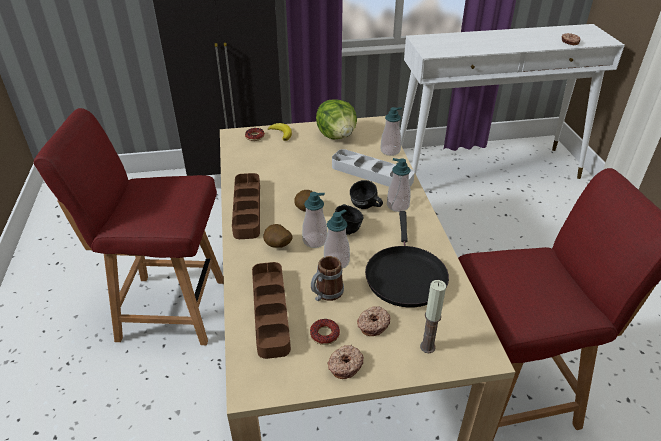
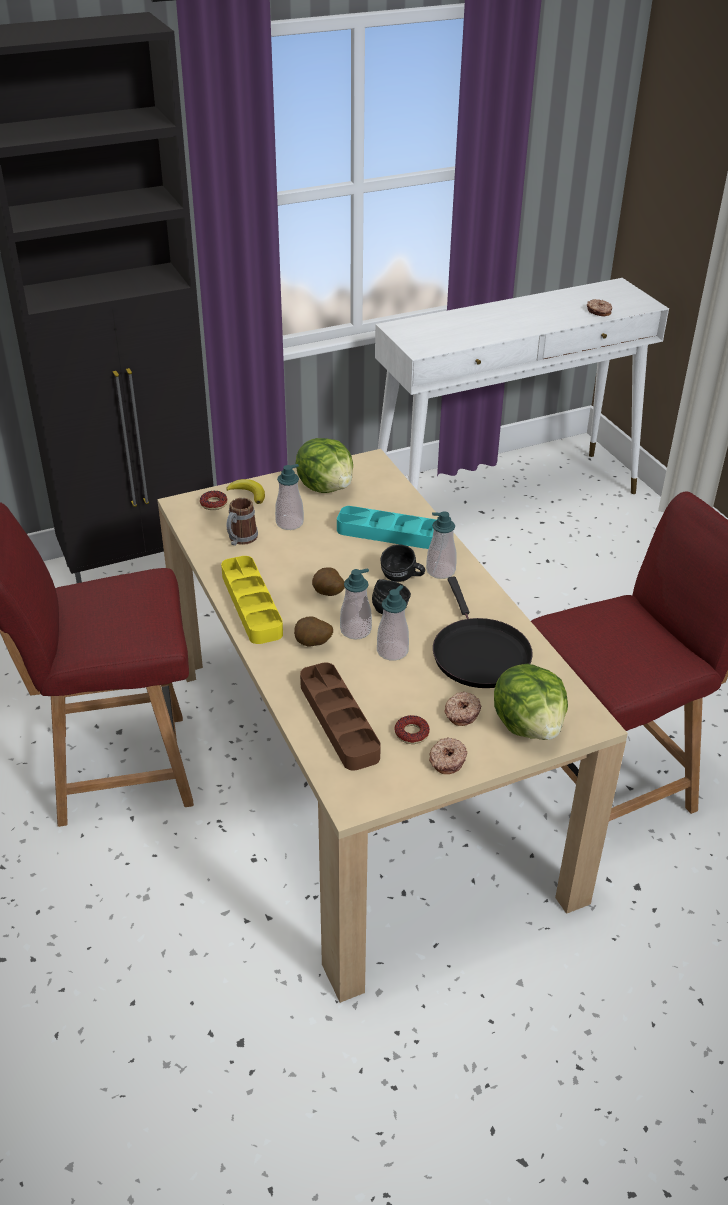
camera: 15 degrees left, 0 degrees up
brown tray [232,173,260,239] -> yellow tray [221,556,283,644]
mug [311,256,344,301] -> mug moved to [227,498,258,546]
grey tray [332,149,415,187] -> turquoise tray [337,506,437,549]
soap dispenser [380,107,402,156] -> soap dispenser moved to [275,464,304,530]
candle [420,280,446,353] -> lettuce [494,664,568,740]

